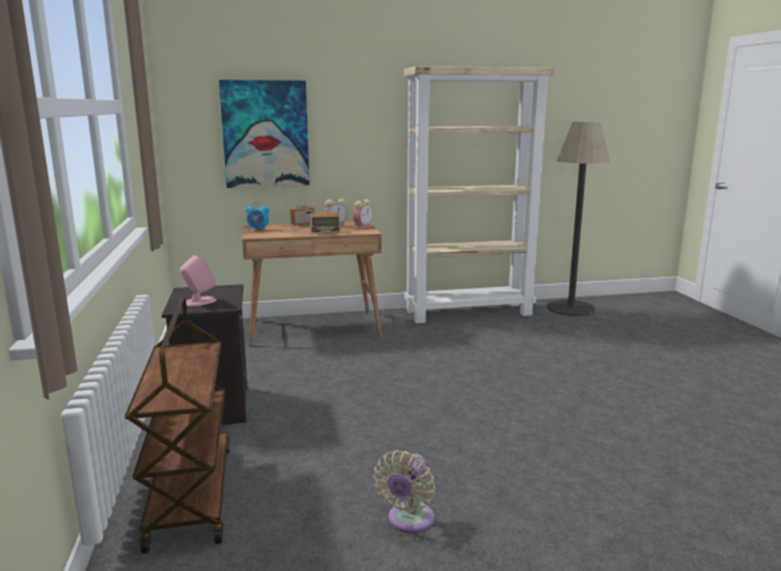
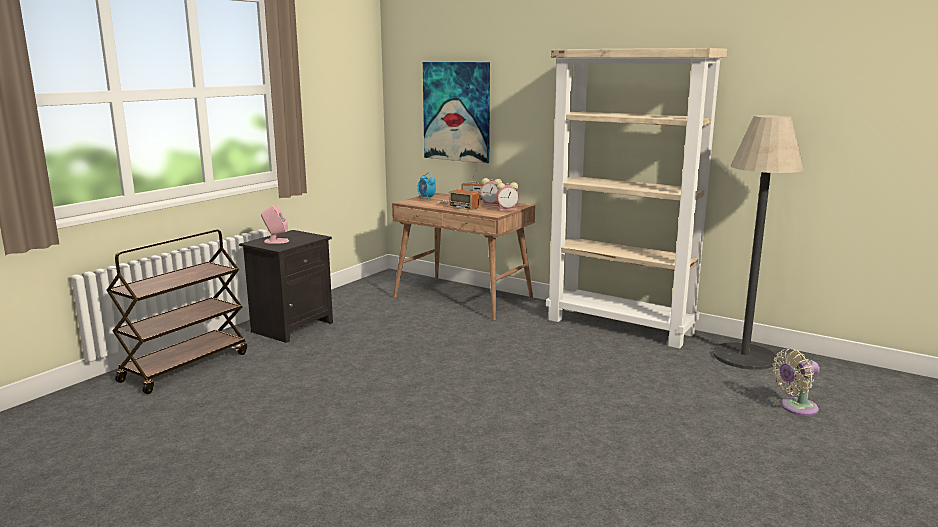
camera: 45 degrees right, 0 degrees up
beige fan [373,450,435,533] -> beige fan moved to [772,348,820,416]

